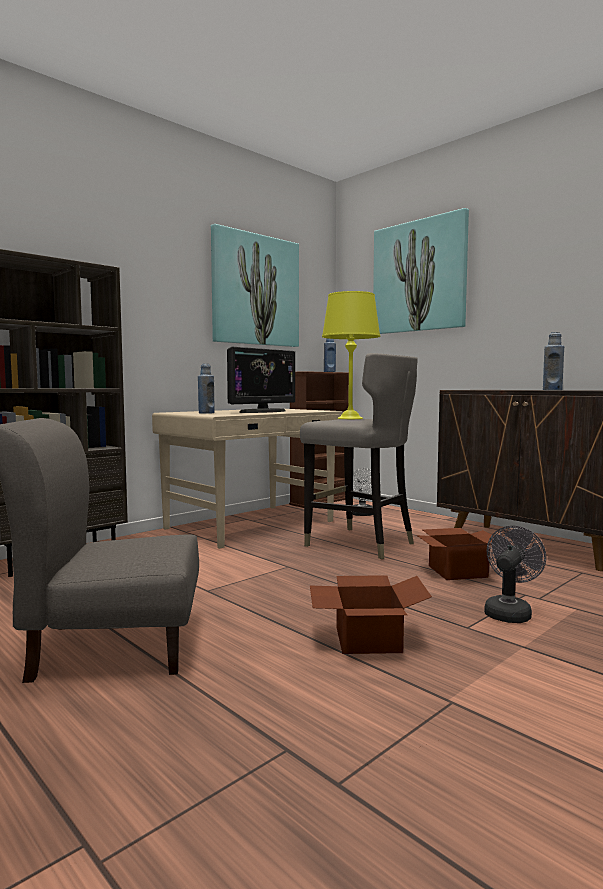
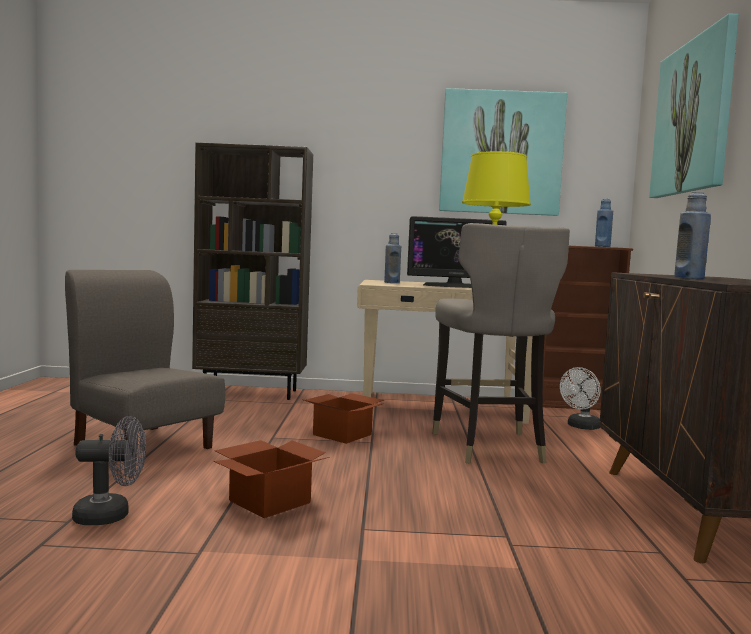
camera: 45 degrees right, 0 degrees up
cardboard box [416,528,494,580] -> cardboard box moved to [304,393,384,444]
grey fan [484,526,546,623] -> grey fan moved to [72,416,146,525]

